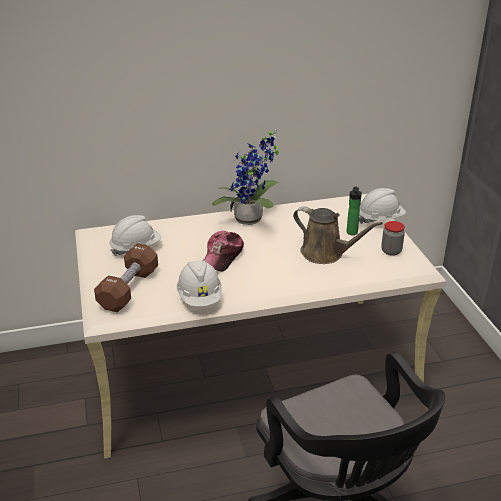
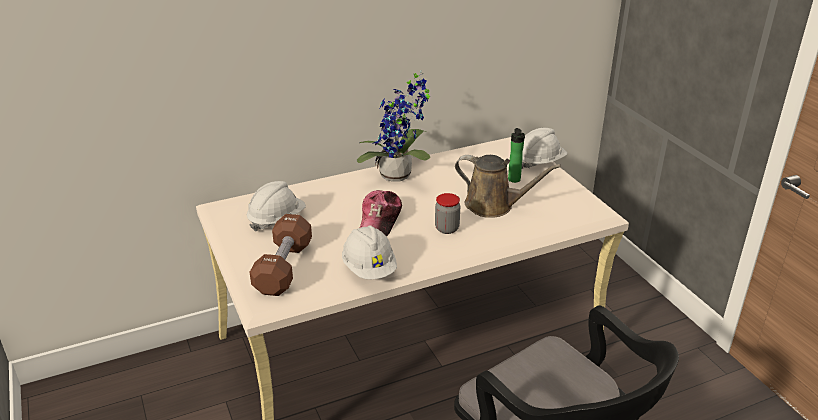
camera: 10 degrees left, 0 degrees up
jar [381,221,405,256] -> jar moved to [435,193,460,234]

